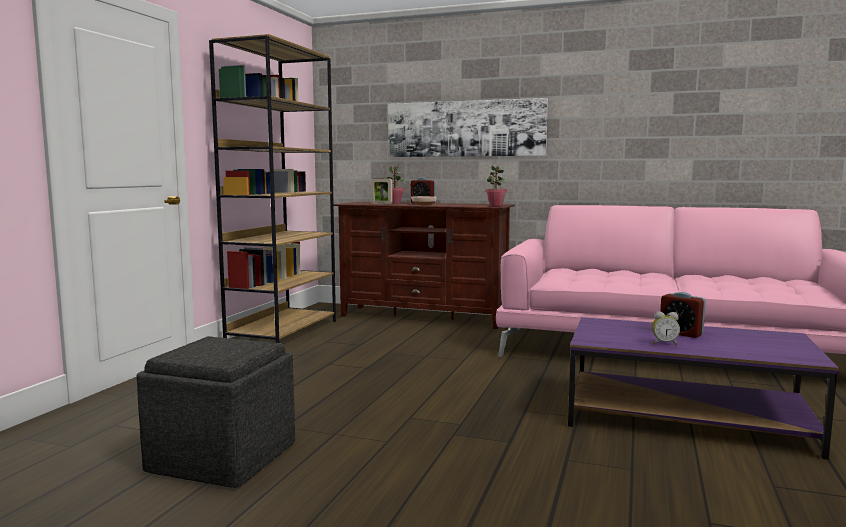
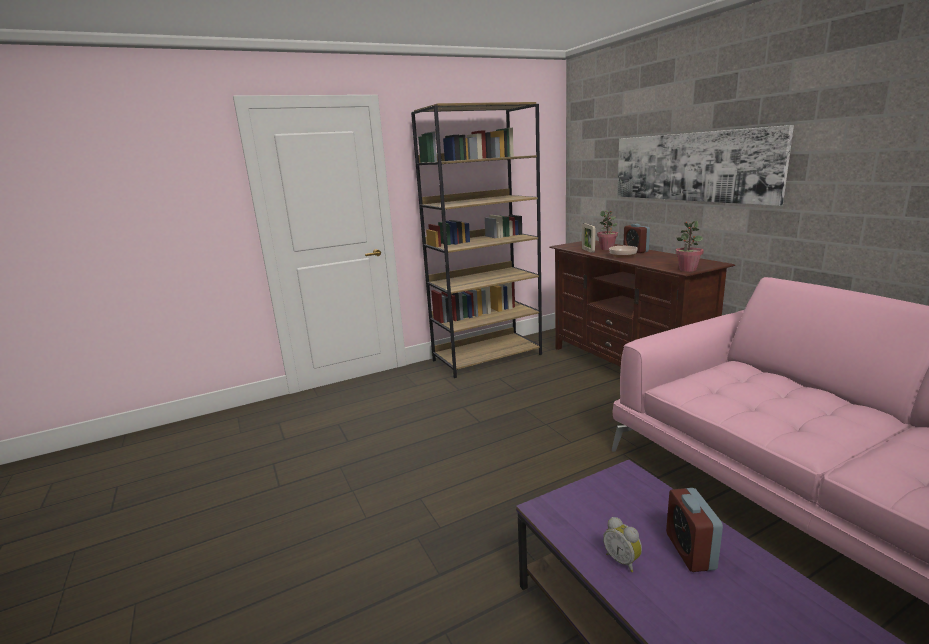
camera: 45 degrees right, 10 degrees up
grey ottoman [136,336,295,488] -> none

